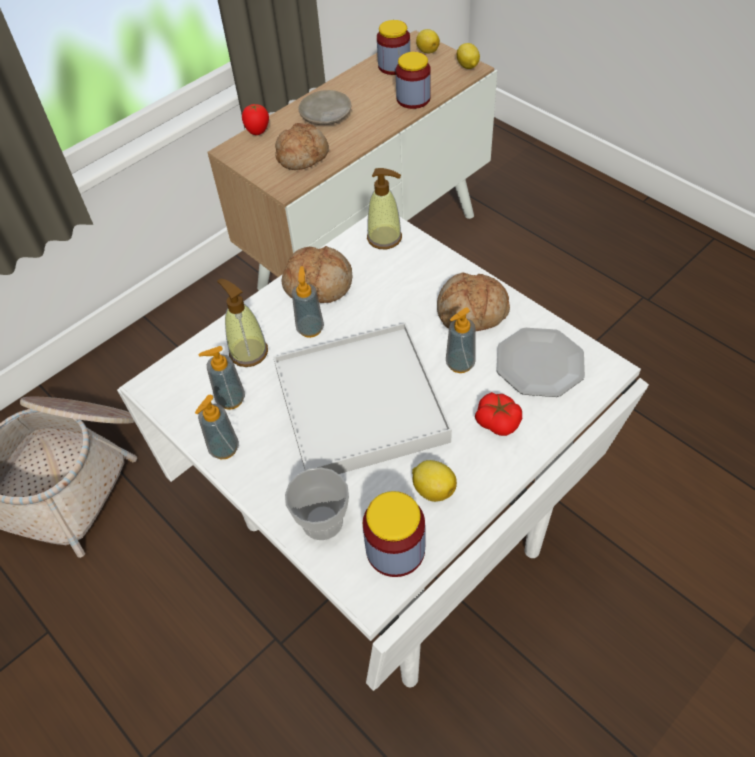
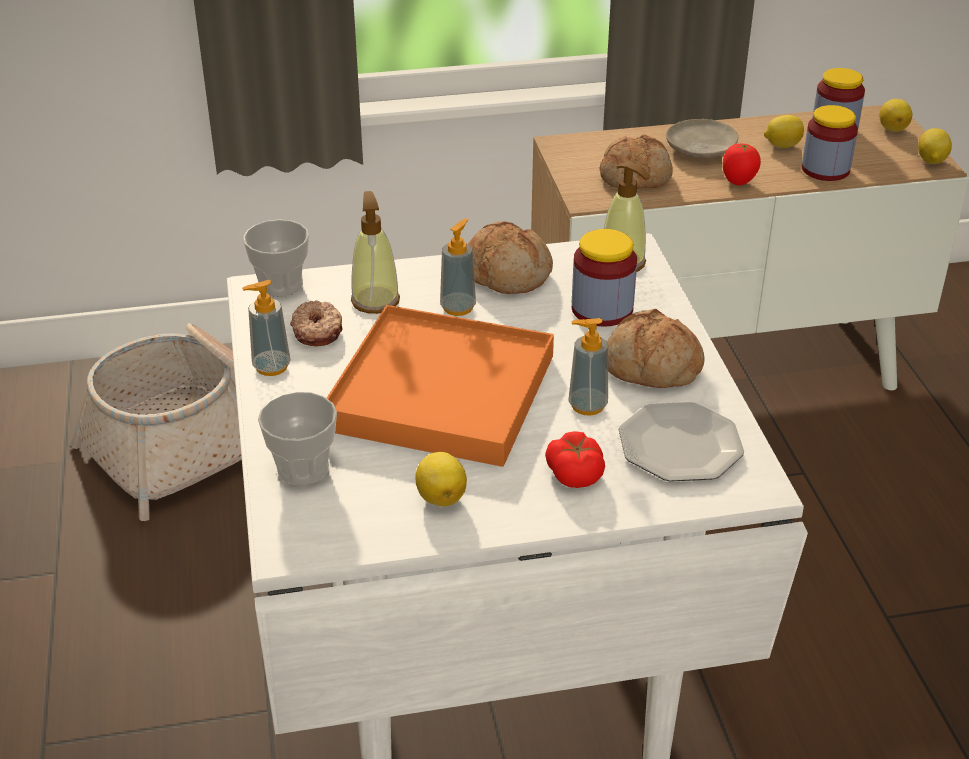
camera: 30 degrees right, 15 degrees down
soap dispenser [198,346,245,410] -> donut [290,300,343,347]
tomato [242,103,269,135] -> tomato moved to [723,143,761,185]
white tray [273,323,452,474] -> orange tray [327,305,554,467]
jar [363,491,425,577] -> jar moved to [572,229,637,327]
none -> cup [243,220,309,297]
none -> lemon [764,115,804,148]

